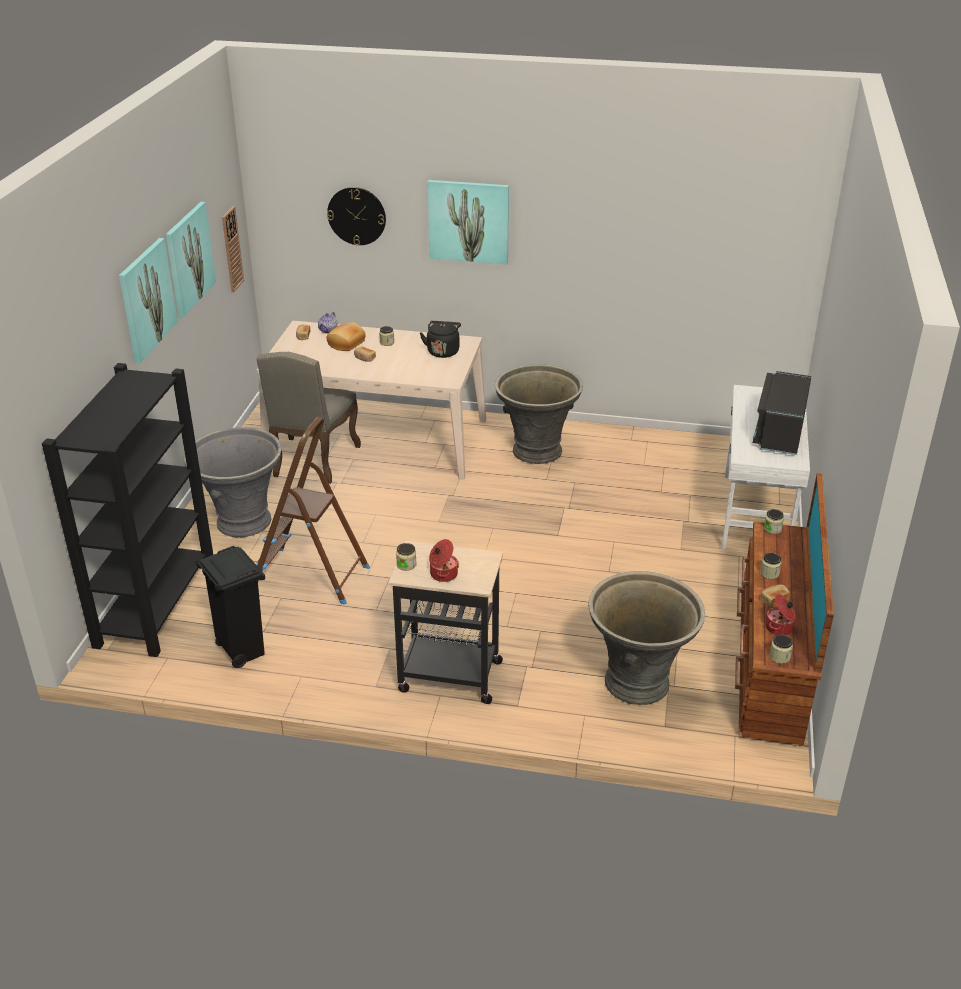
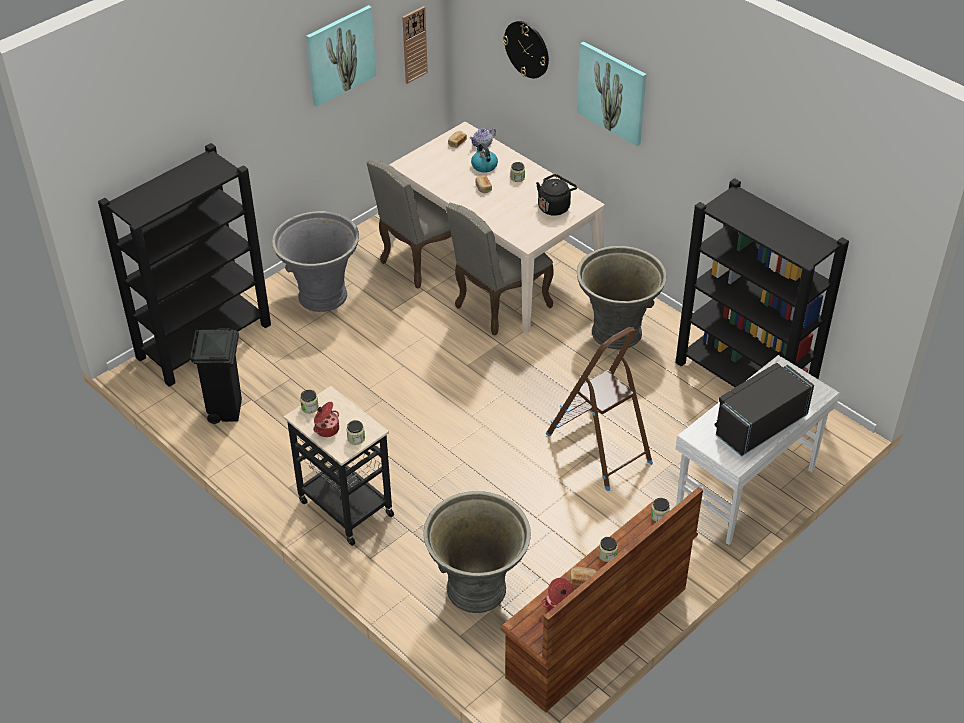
camera: 35 degrees right, 10 degrees up
picture [119,238,178,363] -> none
brown step ladder [255,416,370,604] -> brown step ladder moved to [546,326,653,491]
bread [326,322,366,351] -> kettle [471,143,498,173]
jar [769,635,793,664] -> jar moved to [346,420,365,445]
none -> grey chair [446,203,554,336]
none -> black bookcase [676,178,849,387]

